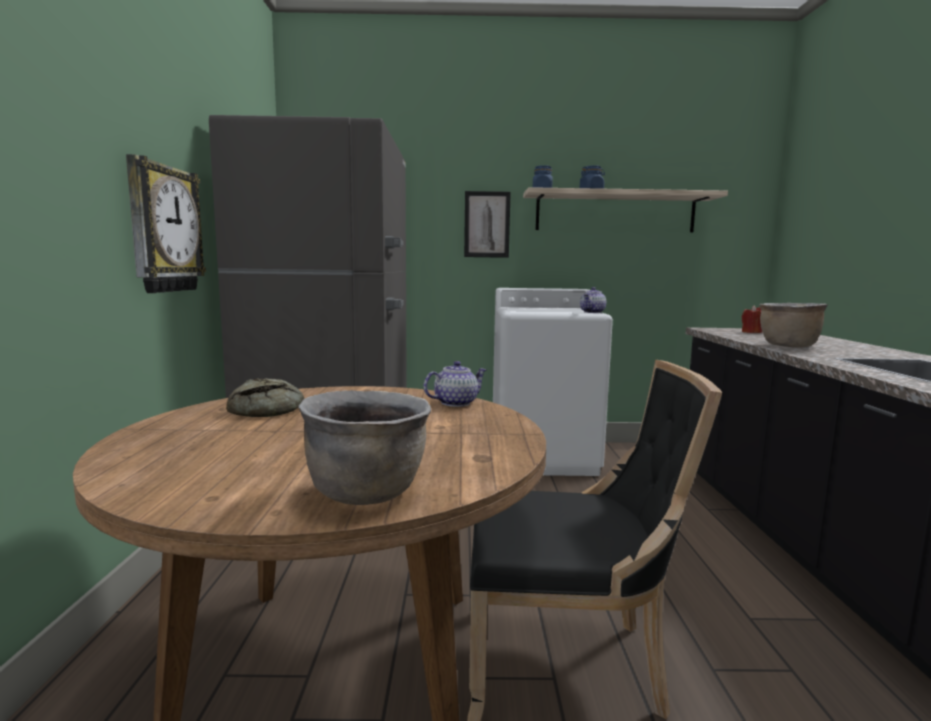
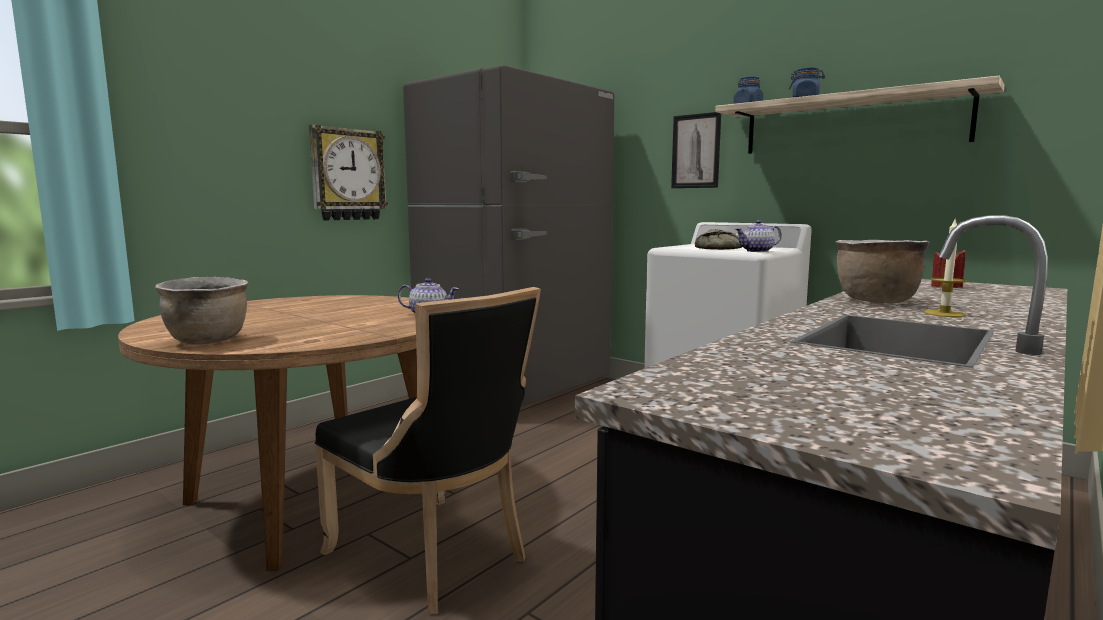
camera: 40 degrees right, 0 degrees up
bread [226,378,304,417] -> bread moved to [695,229,742,250]
none -> candle [924,220,967,317]

